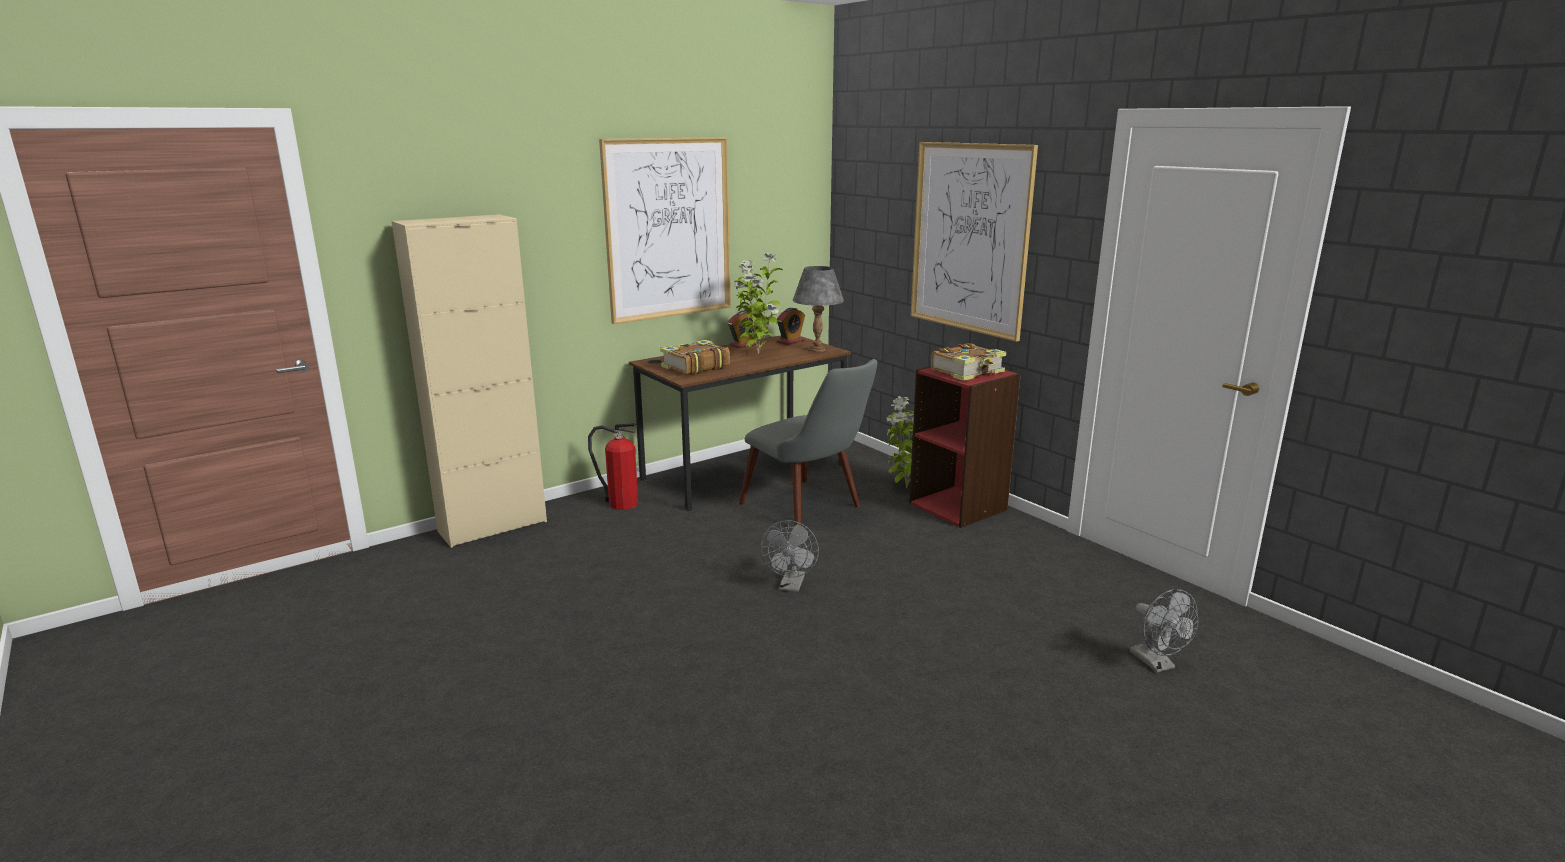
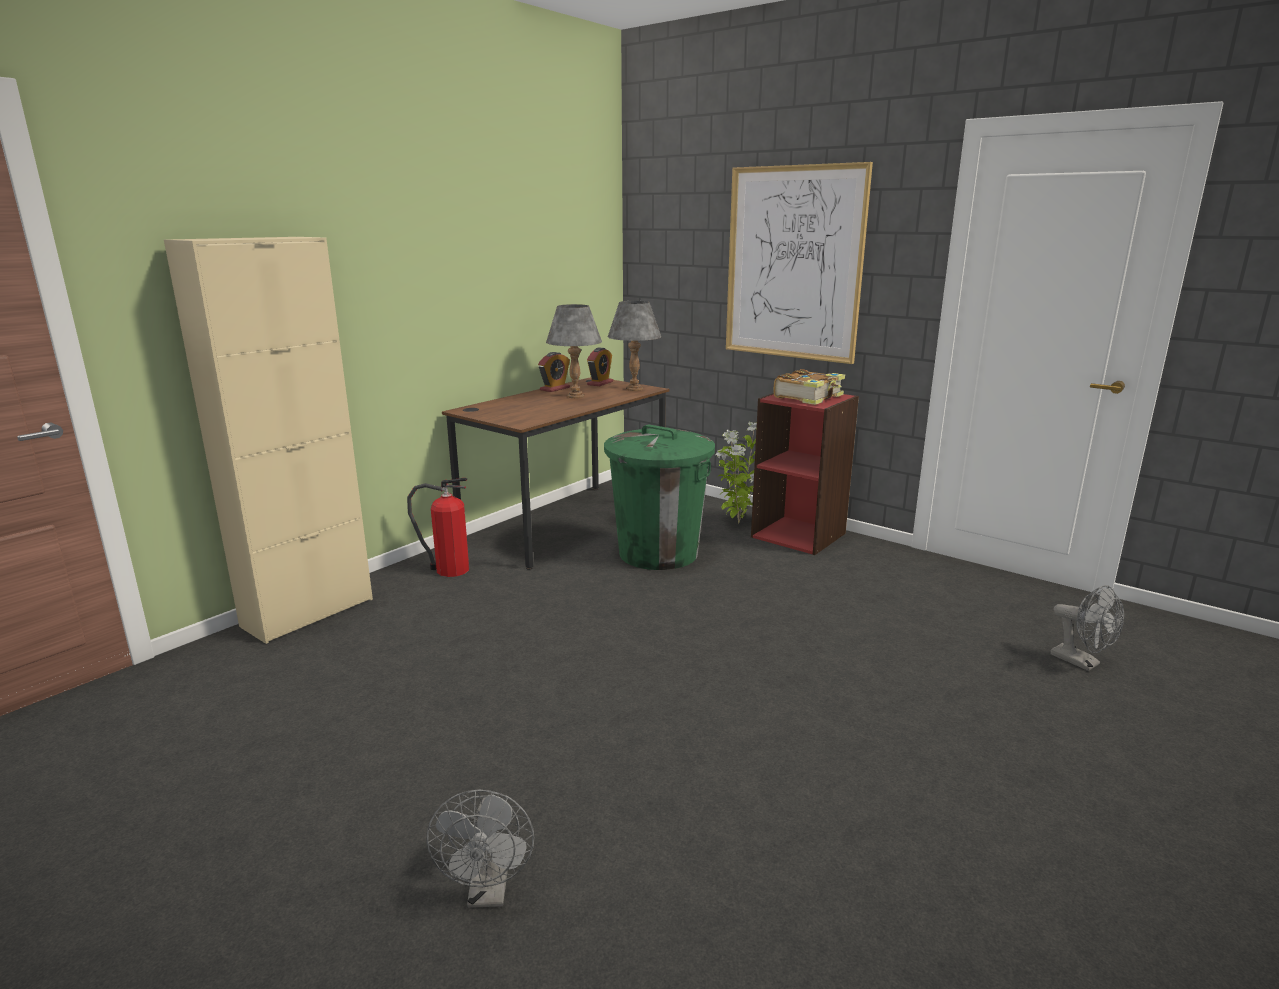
camera: 15 degrees left, 0 degrees up
picture [599,137,731,324] -> none
book [660,340,730,375] -> none
potted plant [734,253,782,354] -> grey table lamp [546,304,602,398]
grey chair [739,359,878,526] -> green trash can [604,425,715,570]
grey fan [761,520,819,592] -> grey fan moved to [426,789,534,908]

